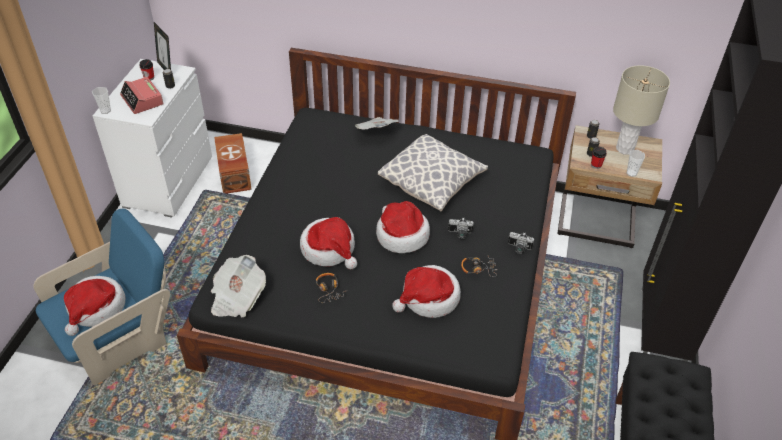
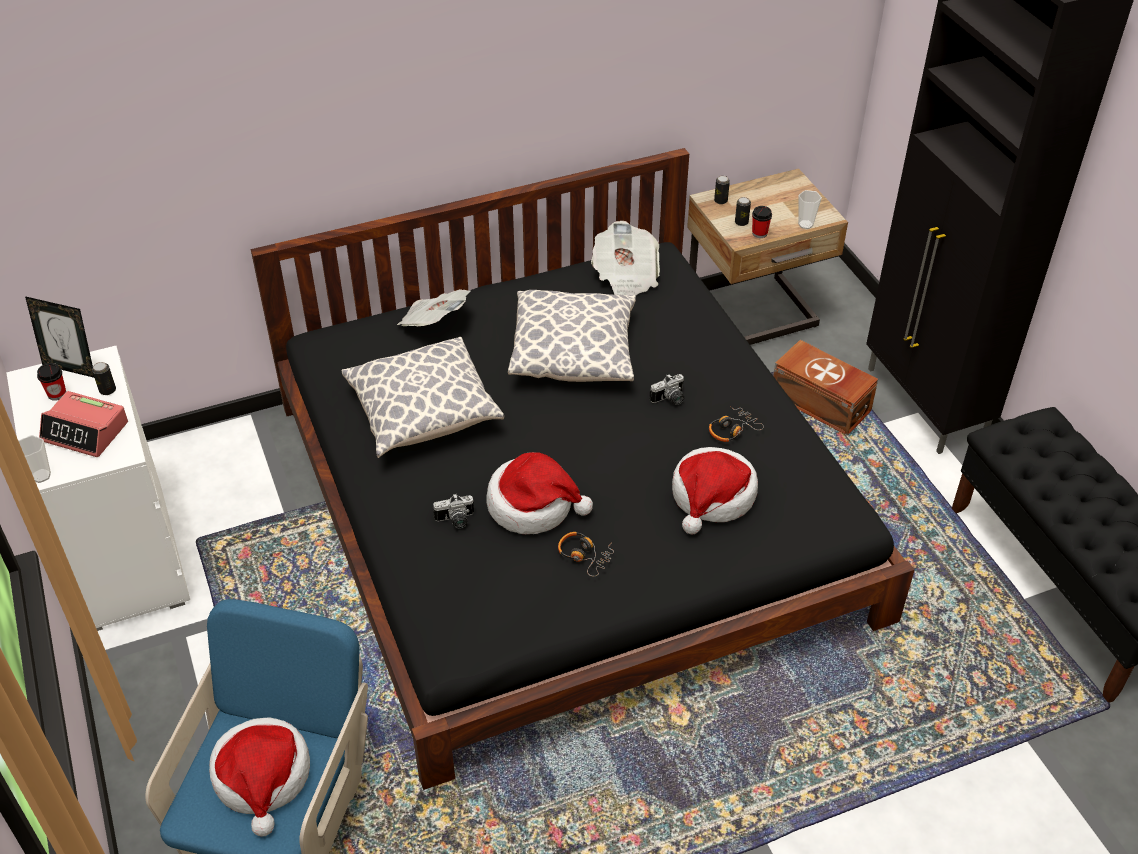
camera: 35 degrees left, 0 degrees up
newspaper [211,255,266,317] -> newspaper moved to [591,221,660,296]
brown storage box [214,133,252,193] -> brown storage box moved to [773,340,878,435]
hat [376,201,430,253] -> none
camera [508,232,534,254] -> camera moved to [433,494,474,529]
beige table lamp [613,65,670,155] -> none
none -> pillow [342,337,504,458]

